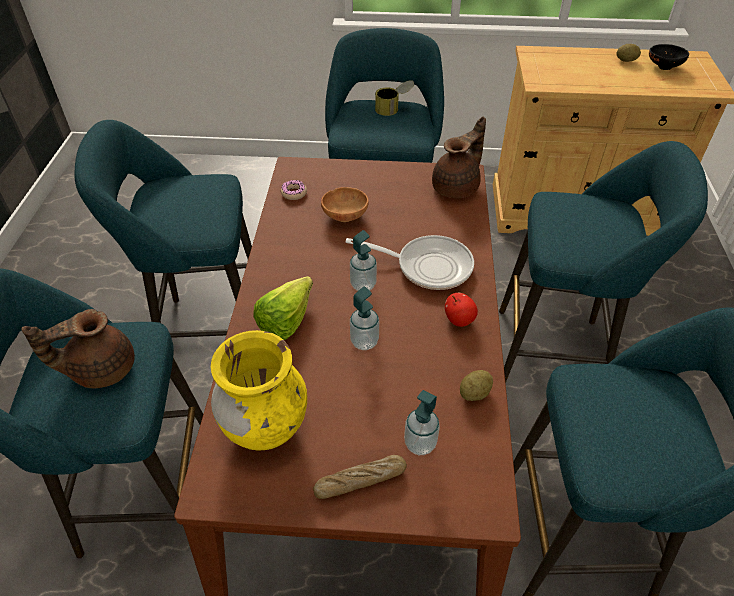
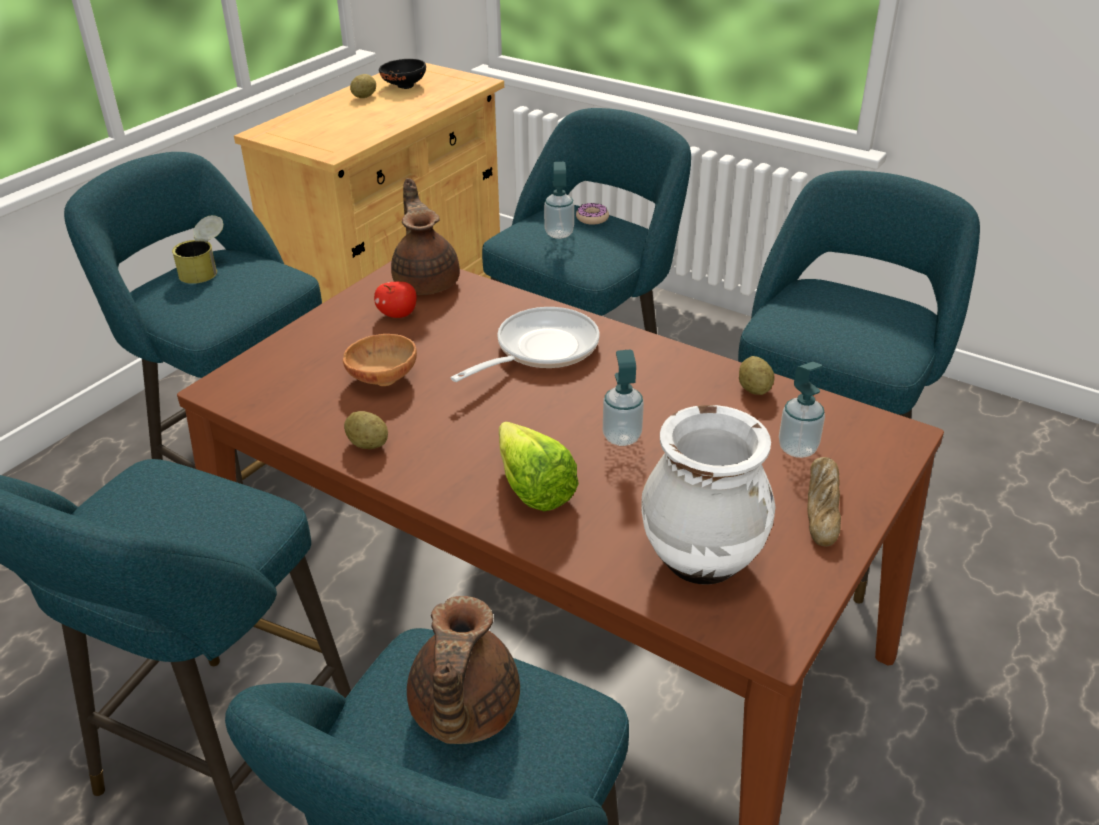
camera: 60 degrees left, 10 degrees down
yellow vase [211,330,307,451] -> white vase [641,405,776,585]
donut [281,180,307,200] -> donut moved to [576,203,609,225]
soap dispenser [350,230,377,291] -> soap dispenser moved to [544,162,574,239]
apple [445,293,478,327] -> apple moved to [374,281,417,318]
none -> potato [344,411,388,449]

